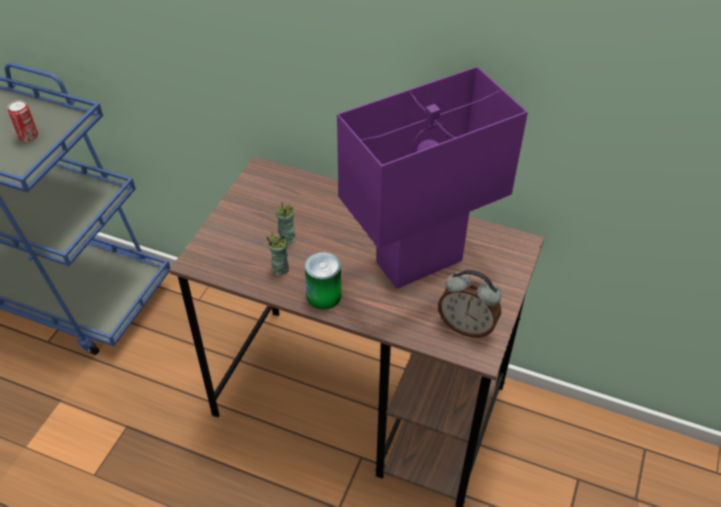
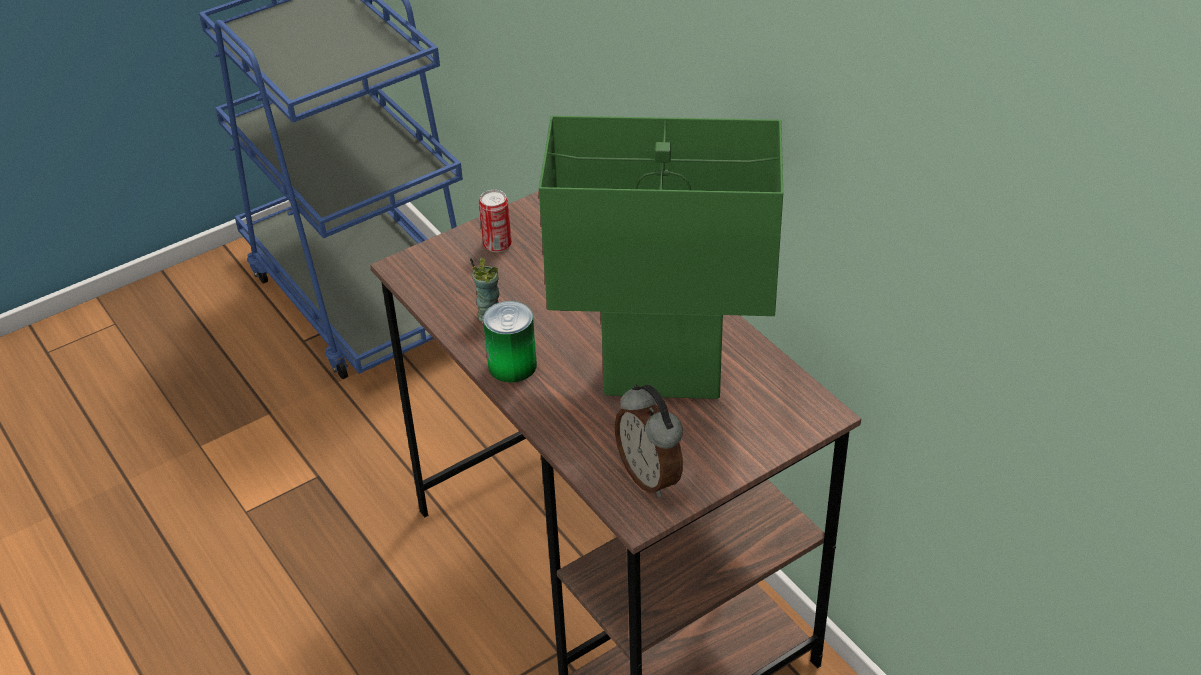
camera: 35 degrees right, 5 degrees down
can [8,100,38,142] -> can moved to [479,190,512,252]
cup [276,202,296,244] -> none
purple table lamp [337,66,528,289] -> green table lamp [539,116,783,399]

